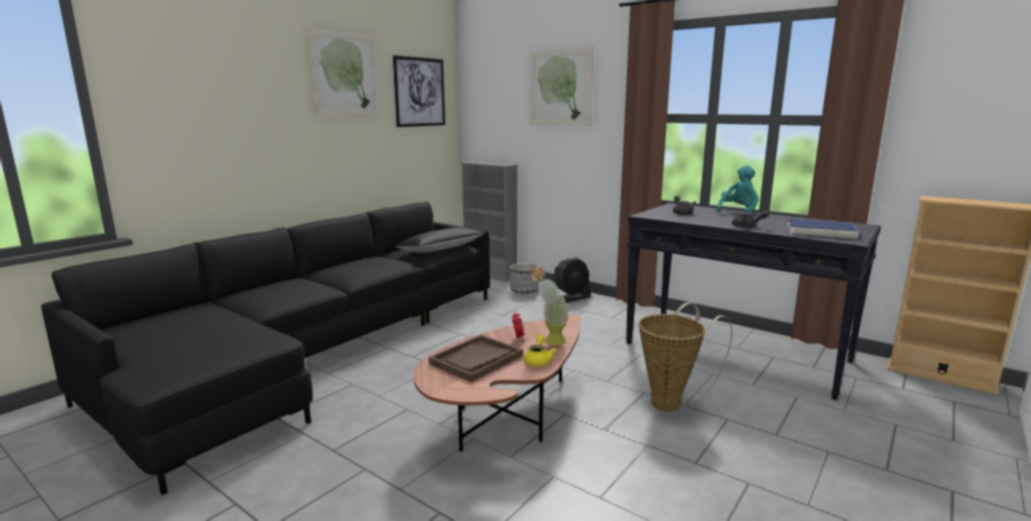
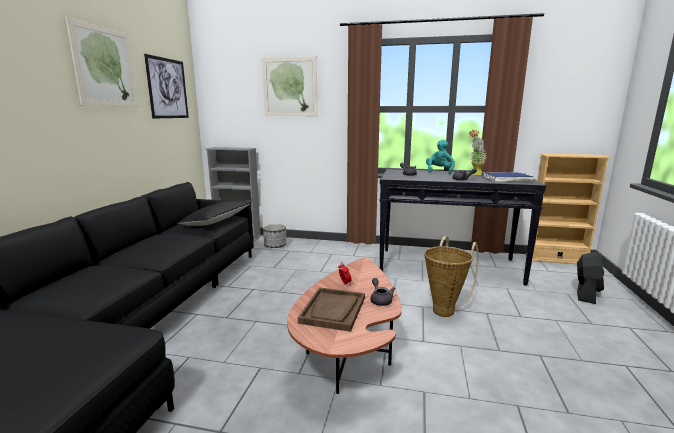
camera: 25 degrees left, 0 degrees up
yellow teapot [524,334,557,367] -> grey teapot [370,278,395,306]
potted plant [530,267,568,345] -> potted plant moved to [469,130,486,175]
black fan [553,257,591,303] -> black fan moved to [577,252,604,304]

